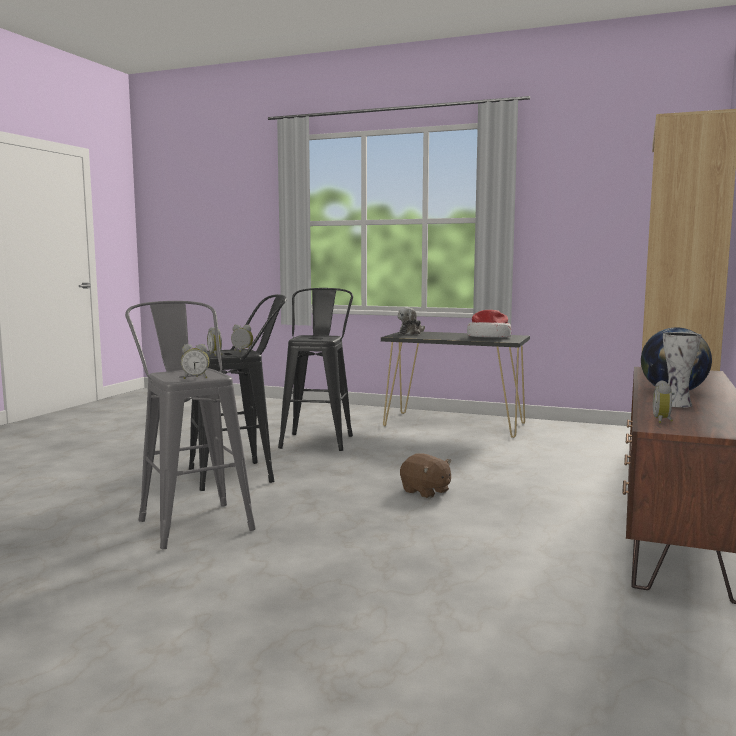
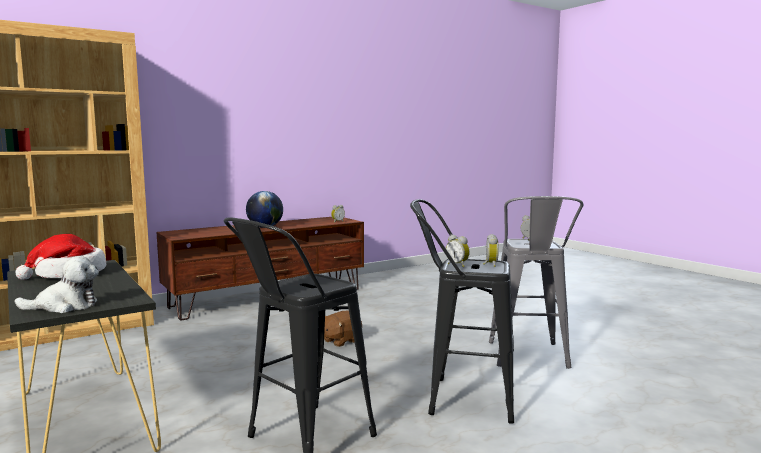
camera: 145 degrees left, 0 degrees up
brown plush toy [400,453,451,498] -> brown plush toy turned 120 degrees counterclockwise [324,311,362,347]
vase [663,332,701,408] -> none

